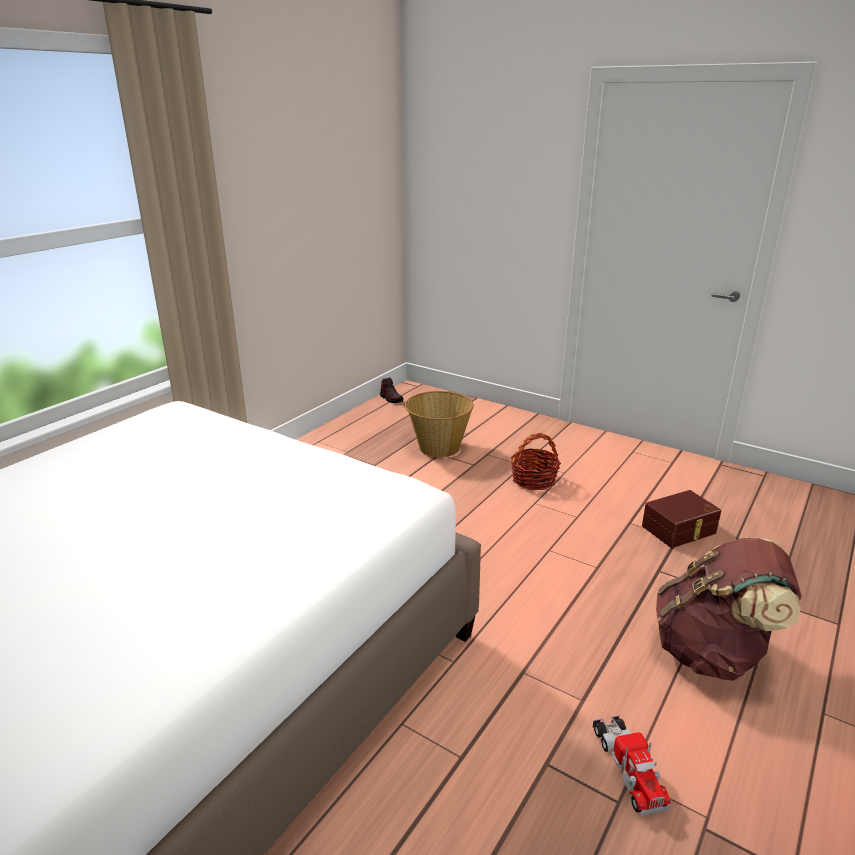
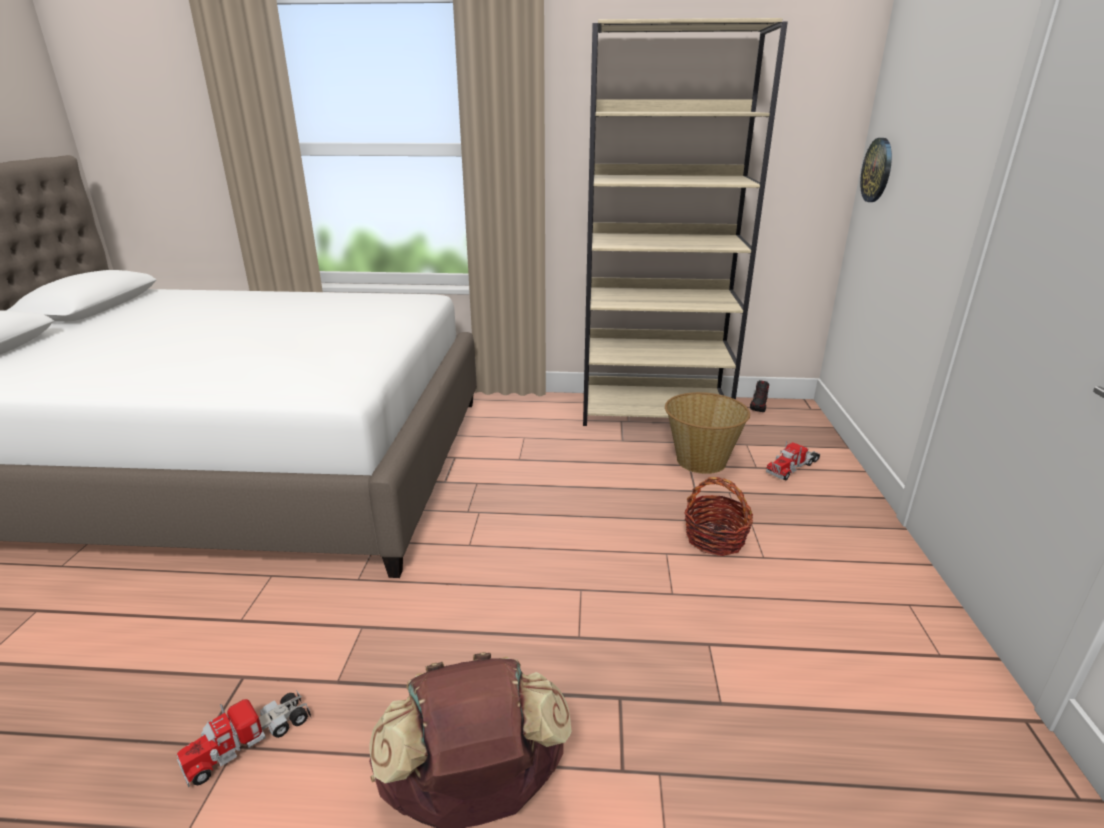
camera: 60 degrees right, 0 degrees up
brown storage box [642,490,721,548] -> none
none -> beige bookcase [583,18,788,426]
none -> toy truck [766,441,820,480]
none -> wall clock [860,138,892,202]

